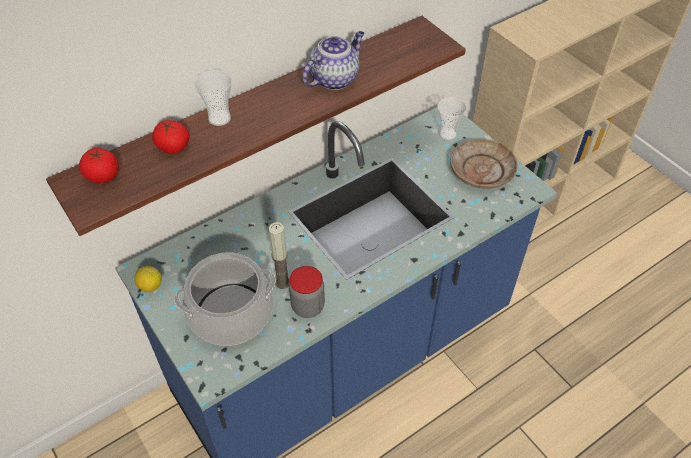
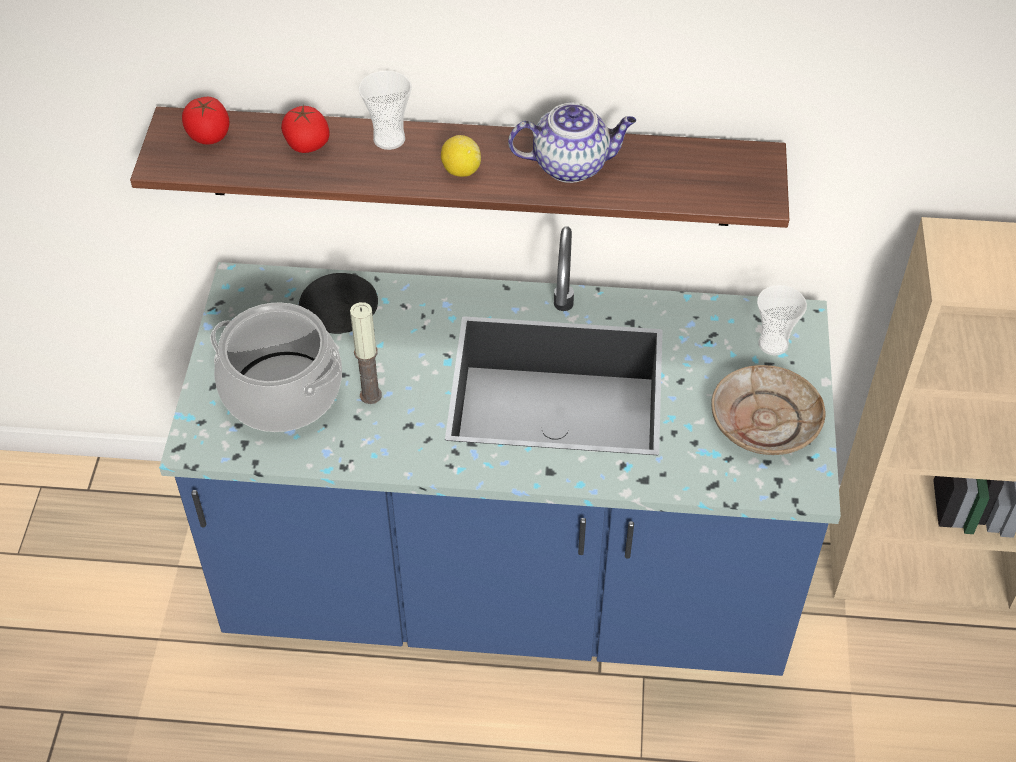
camera: 40 degrees right, 0 degrees up
lemon [134,266,162,292] -> lemon moved to [441,135,481,177]
jar [289,266,325,318] -> none
none -> black plate [299,273,378,334]

